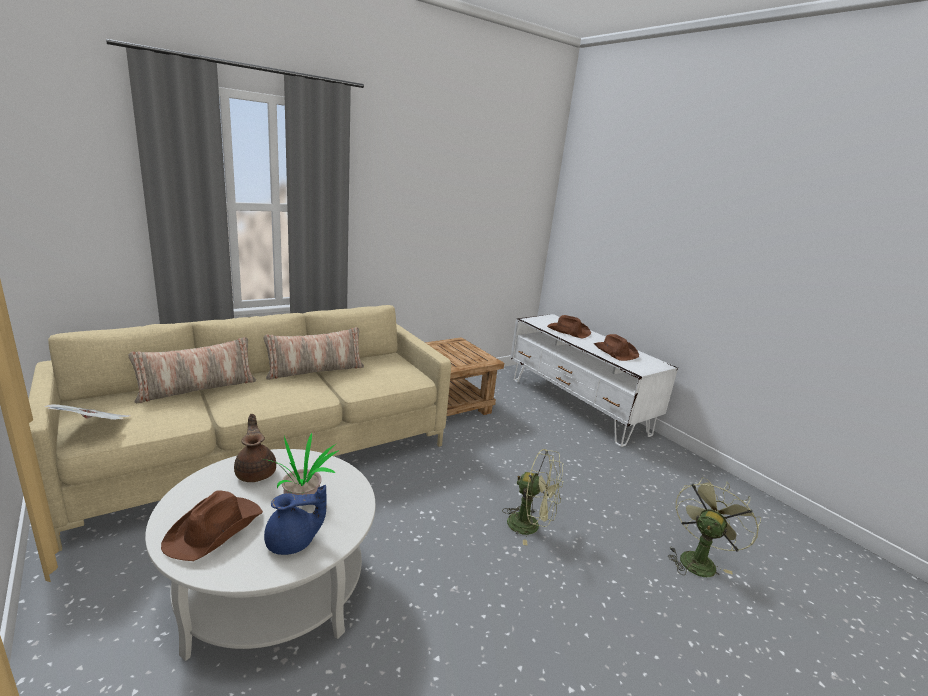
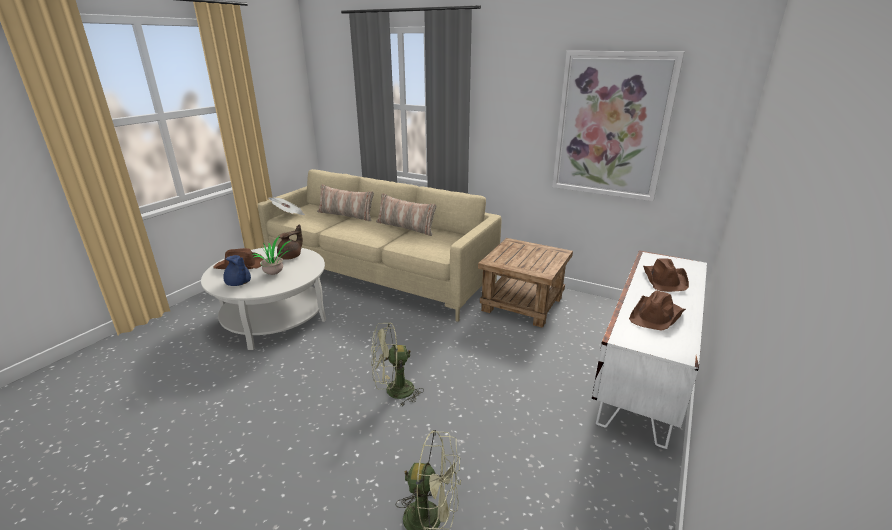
camera: 65 degrees right, 5 degrees up
green fan [502,449,564,545] -> green fan turned 75 degrees clockwise [371,322,424,406]
none -> picture [552,51,684,201]

